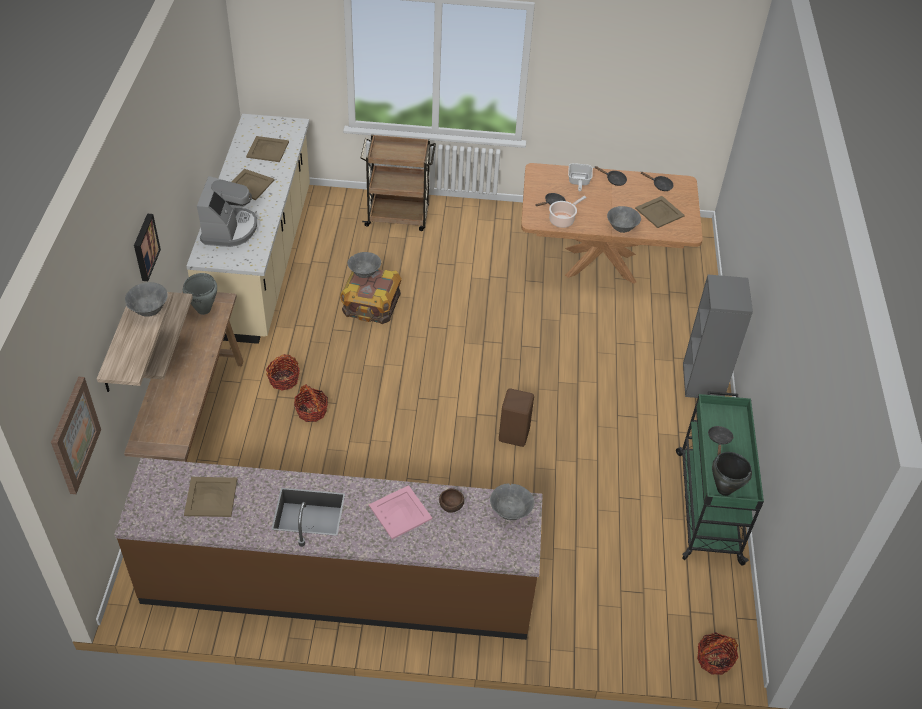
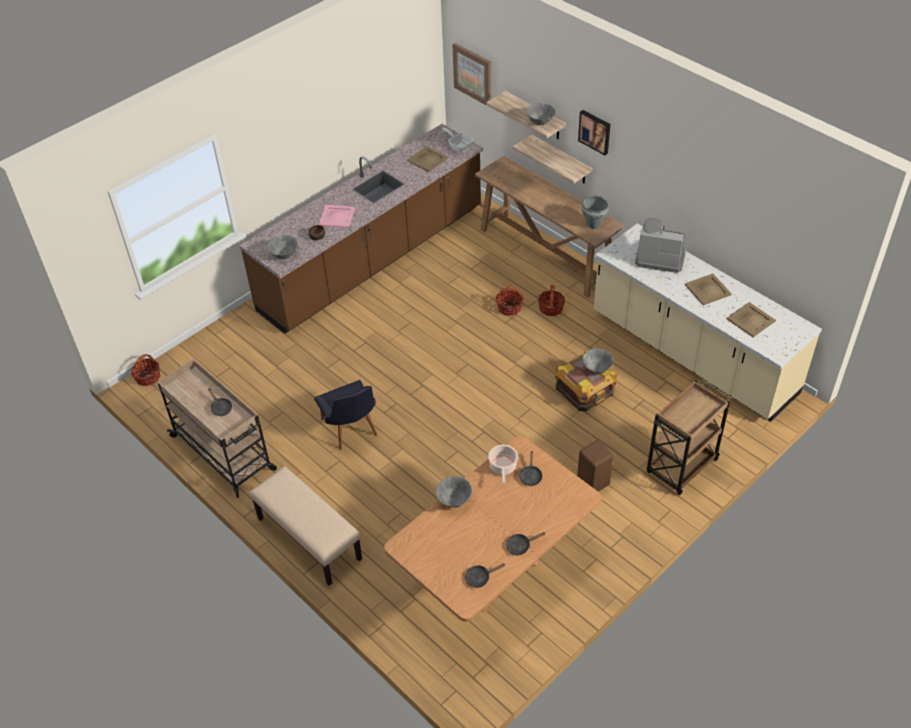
camera: 135 degrees right, 0 degrees up
coffee machine [197,176,257,247] -> coffee machine turned 150 degrees clockwise [635,218,685,273]
brown stool [499,388,534,447] -> brown stool moved to [577,440,613,492]
frying pan [568,163,593,191] -> frying pan moved to [442,128,474,153]
beige tray [635,196,685,228] -> none
green cart [676,391,764,566] -> beige cart [157,359,277,498]
grey bookcase [683,274,753,398] -> beige bench [249,466,362,586]
black cooking pot [712,452,752,496] -> none
none -> black chair [314,380,377,450]

